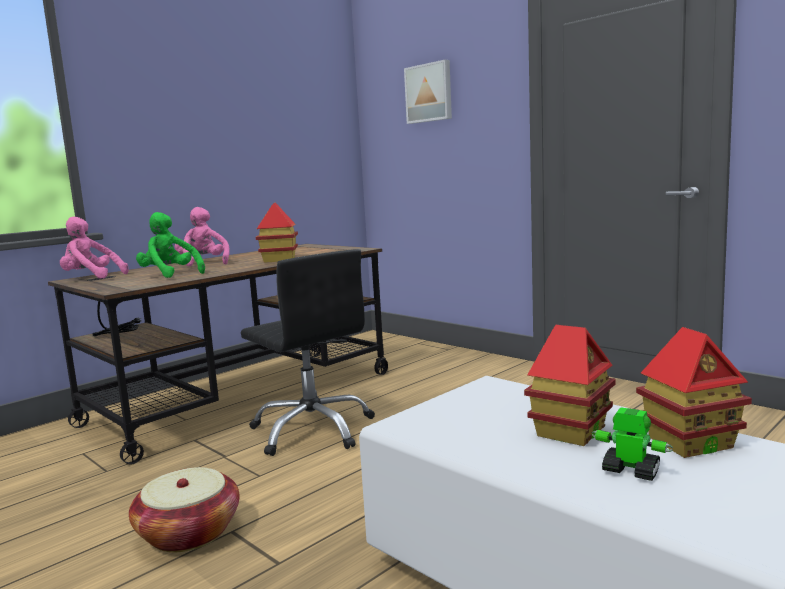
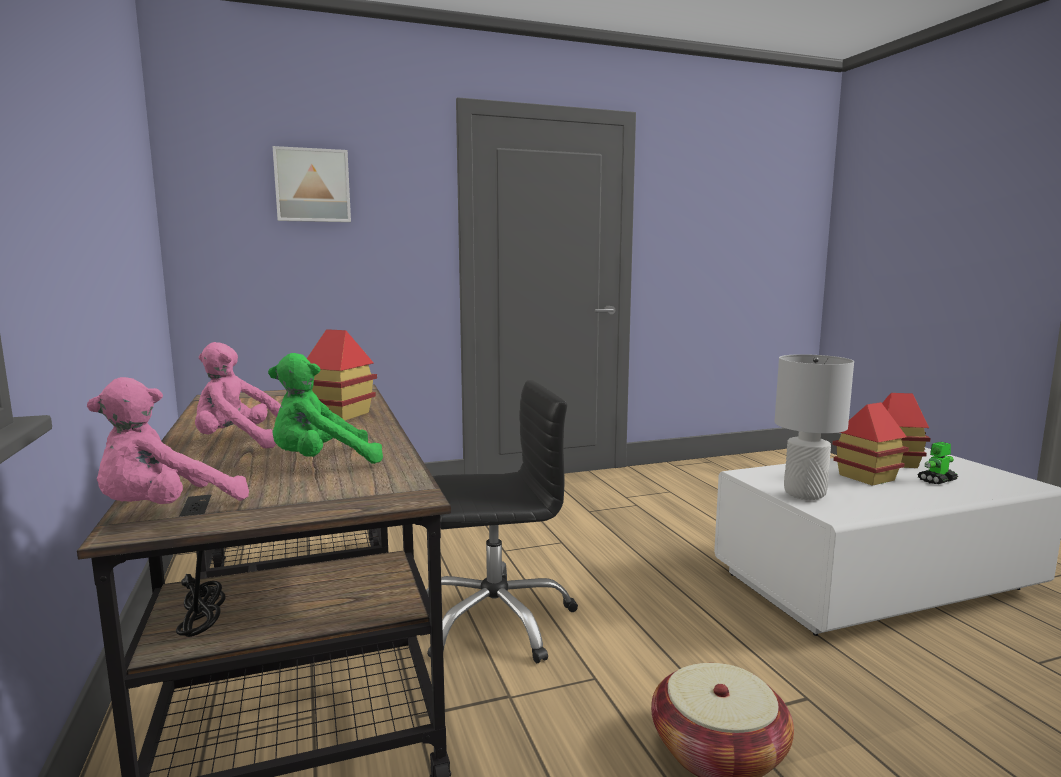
camera: 65 degrees left, 0 degrees up
none -> grey table lamp [774,354,854,500]

